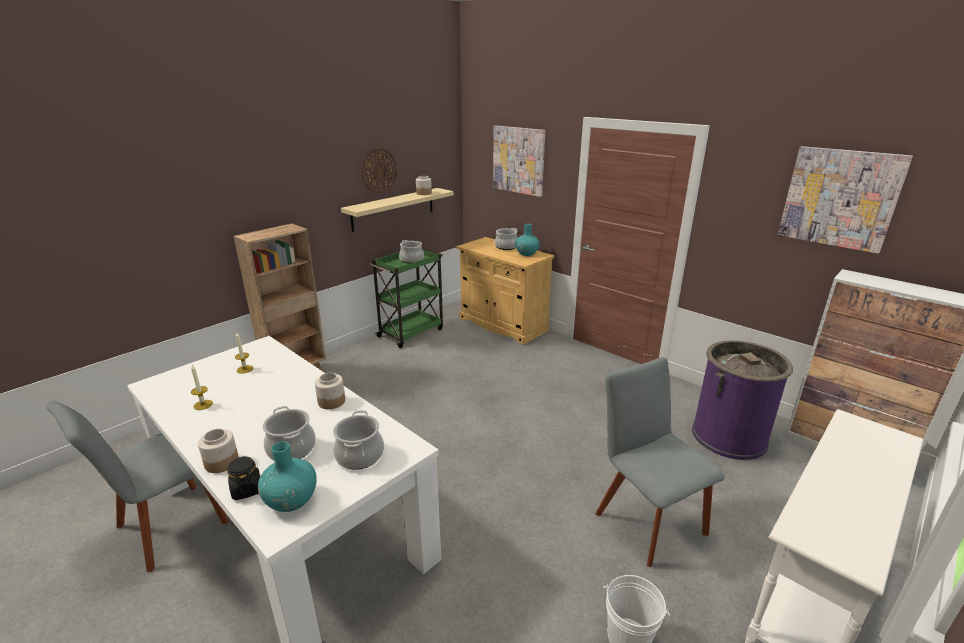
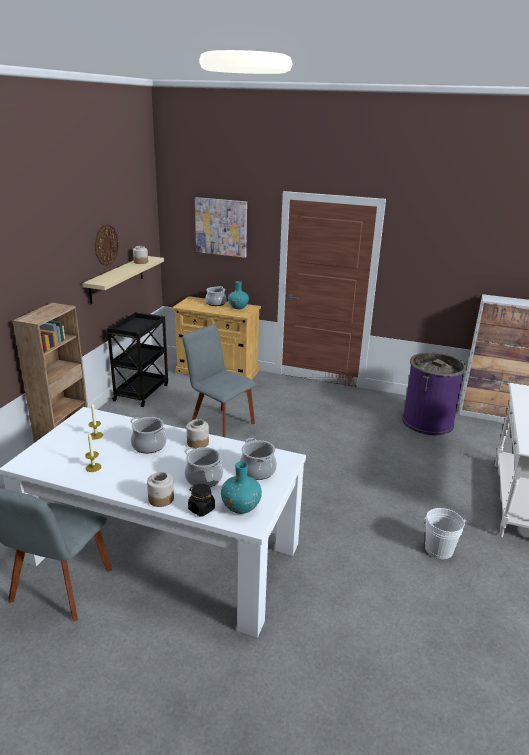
camera: 25 degrees left, 0 degrees up
green cart [369,248,443,348] -> black cart [106,312,168,407]
cooking pot [399,240,424,264] -> cooking pot moved to [130,417,167,453]
grey chair [595,357,725,567] -> grey chair moved to [182,324,256,438]
picture [778,146,913,254] -> none

